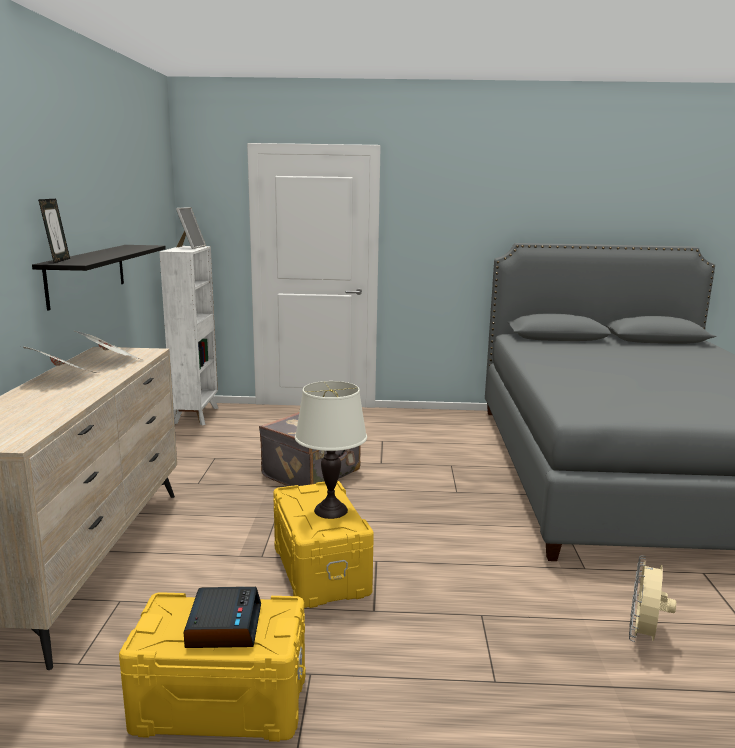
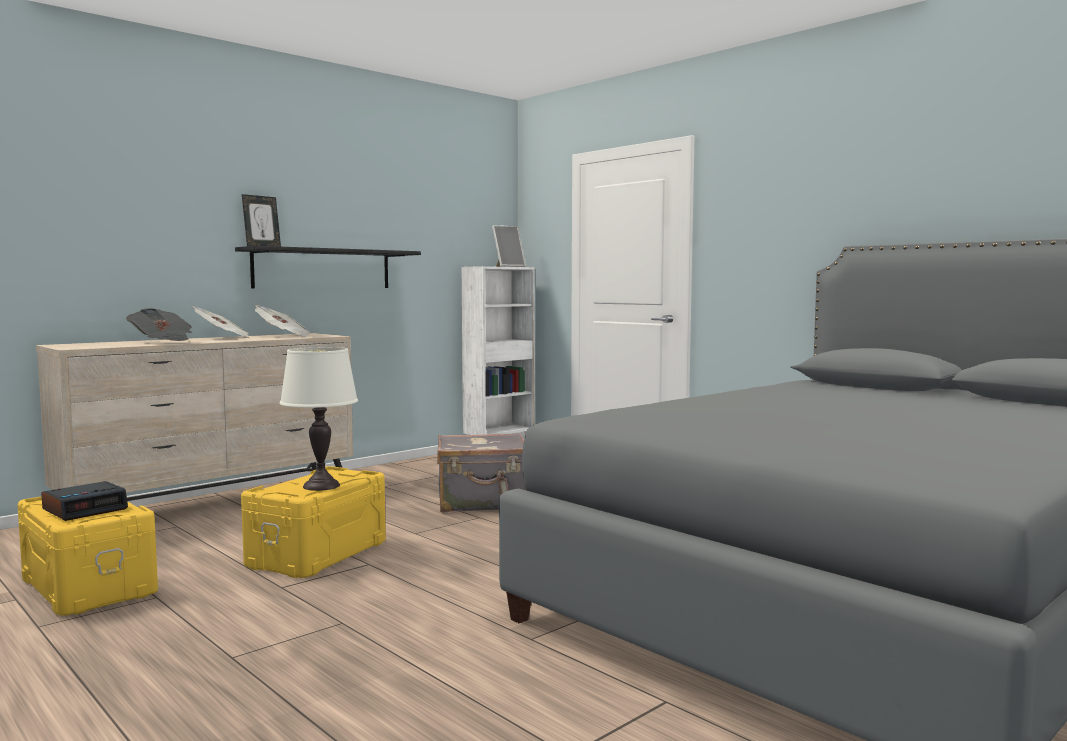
camera: 45 degrees right, 10 degrees down
beige fan [629,555,676,642] -> none
none -> newspaper [126,308,192,341]

